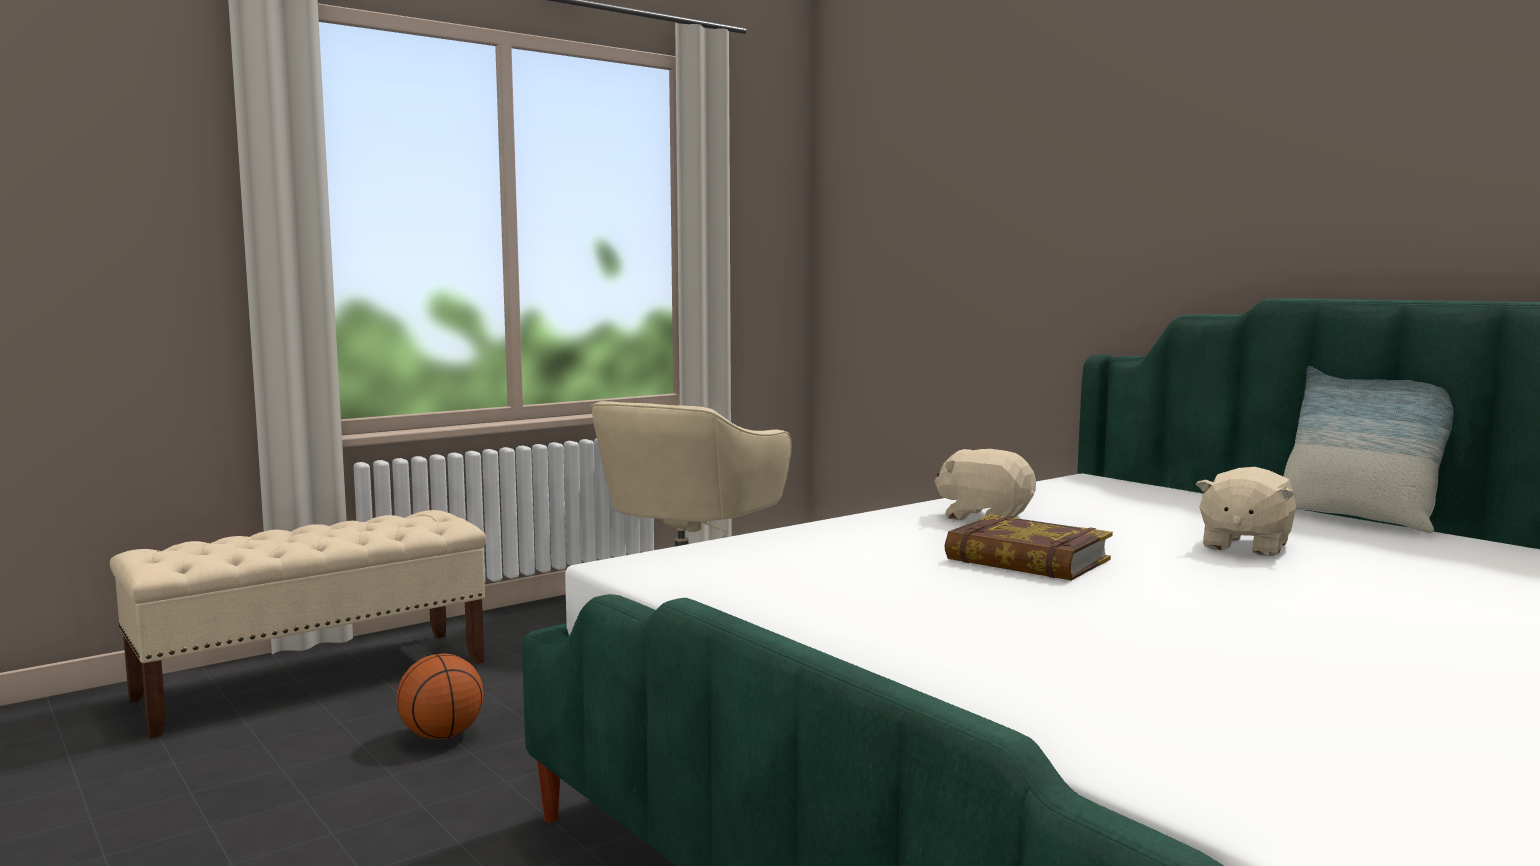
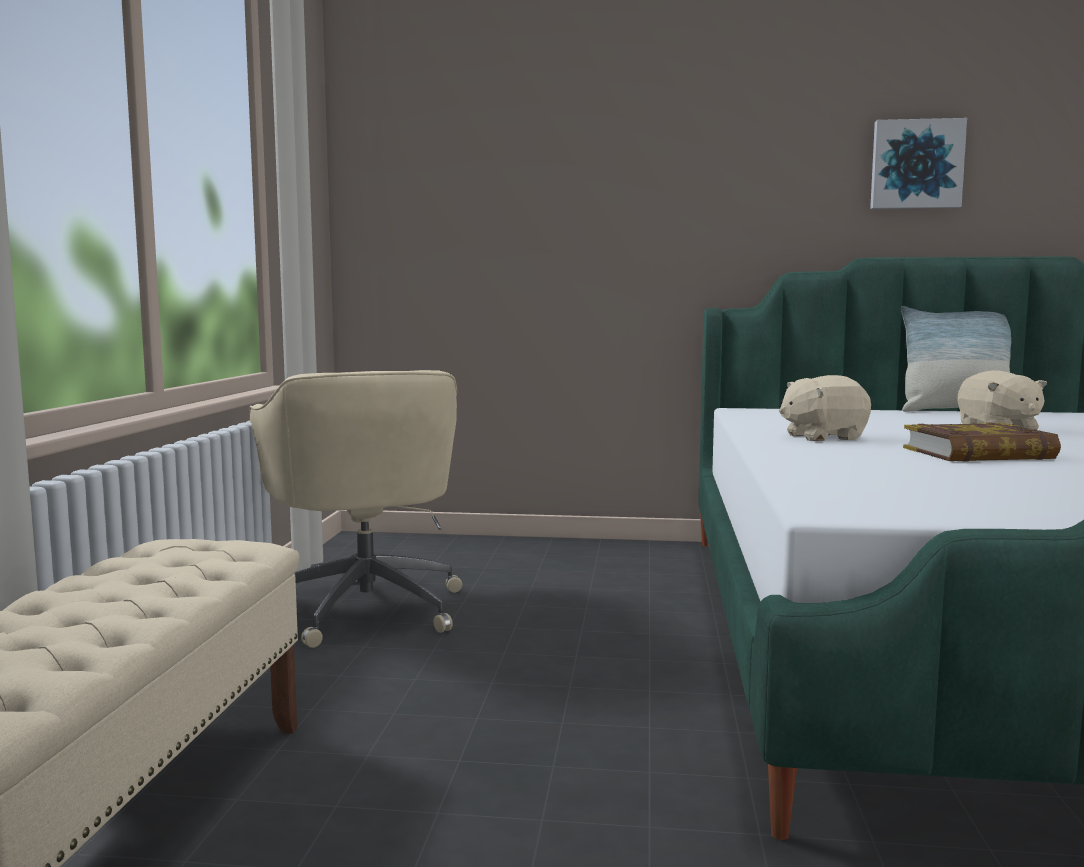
camera: 45 degrees left, 0 degrees up
basketball [396,654,484,739] -> none
none -> picture [870,118,967,209]

